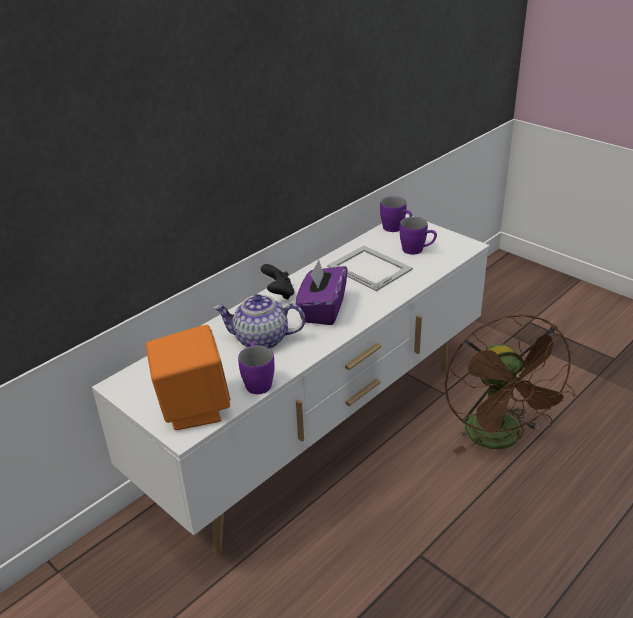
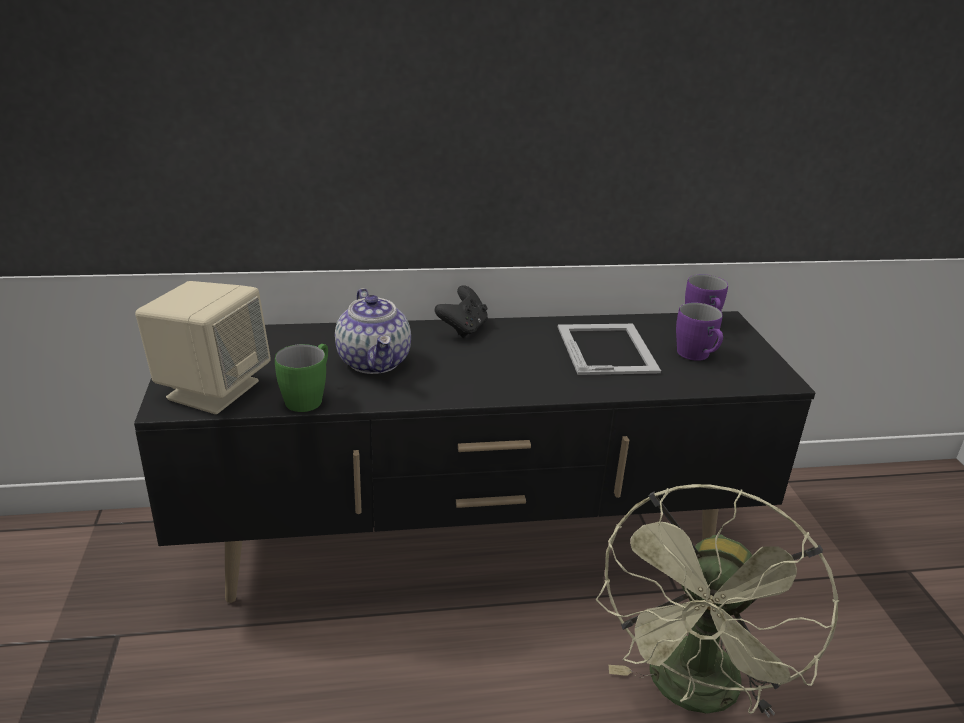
camera: 35 degrees right, 5 degrees down
white tv stand [92,214,489,554] -> black tv stand [134,311,816,603]
orange speaker [146,325,231,430] -> beige speaker [135,281,271,414]
teapot [213,294,305,349] -> teapot turned 150 degrees counterclockwise [335,288,411,374]
purple mug [238,342,275,394] -> green mug [275,344,328,412]
purple tissue box [295,260,348,325] -> none
brown fan [445,314,580,455] -> green fan [596,484,840,718]

